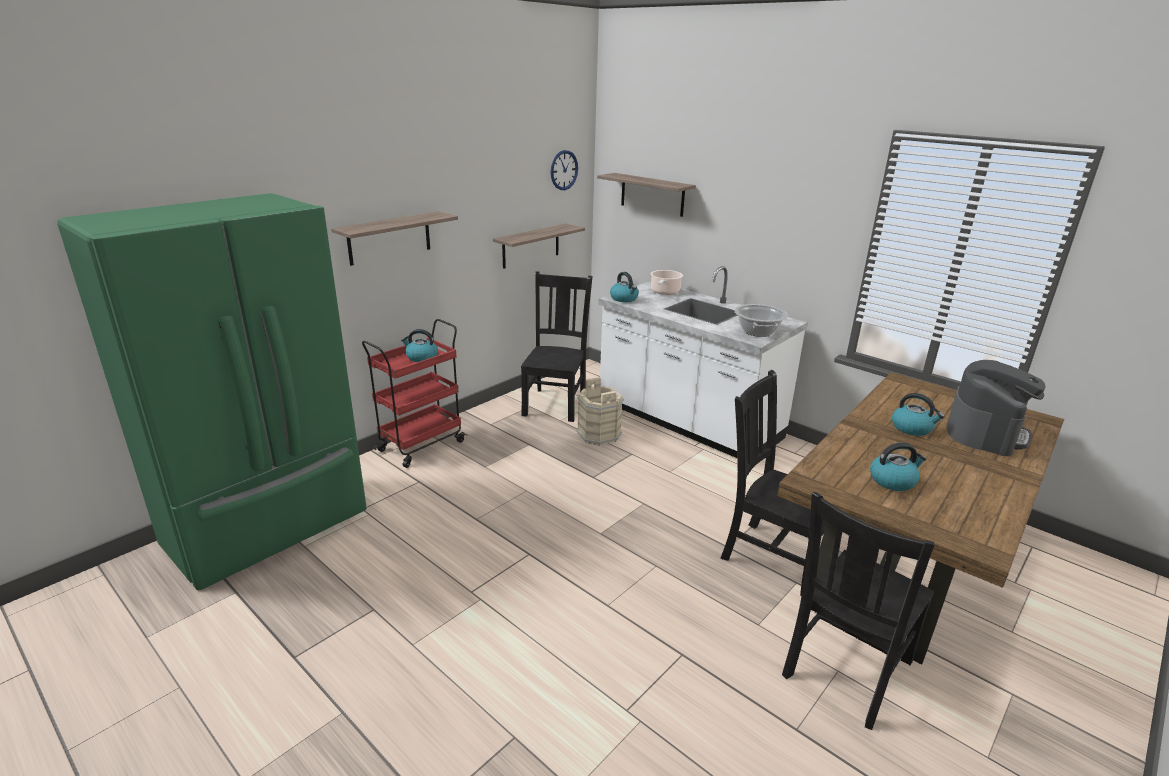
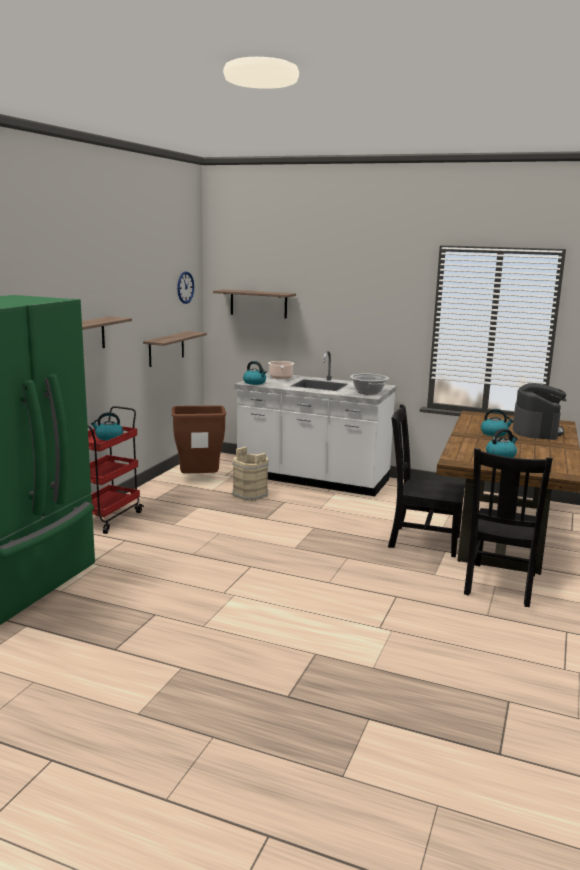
camera: 20 degrees left, 10 degrees down
black chair [521,271,593,422] -> brown trash can [172,405,226,474]

